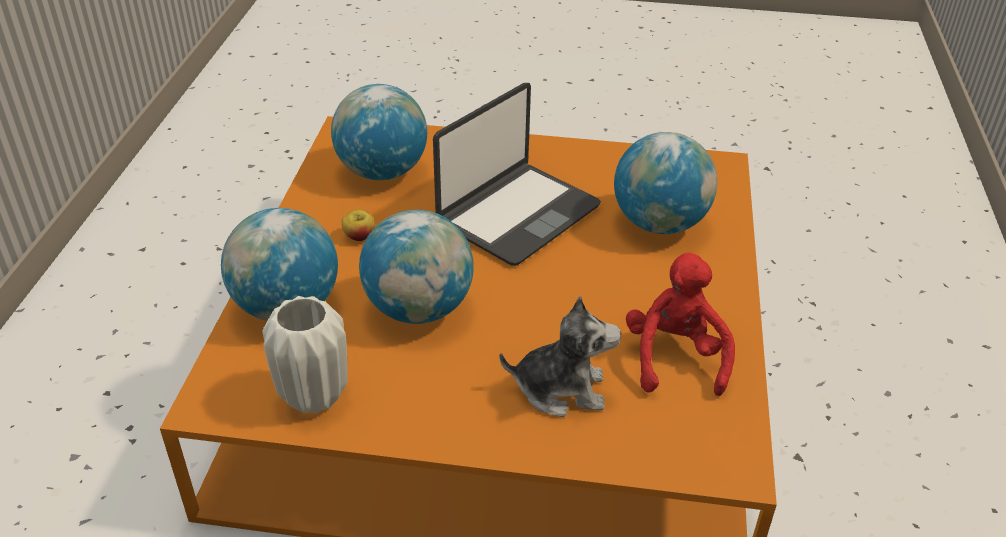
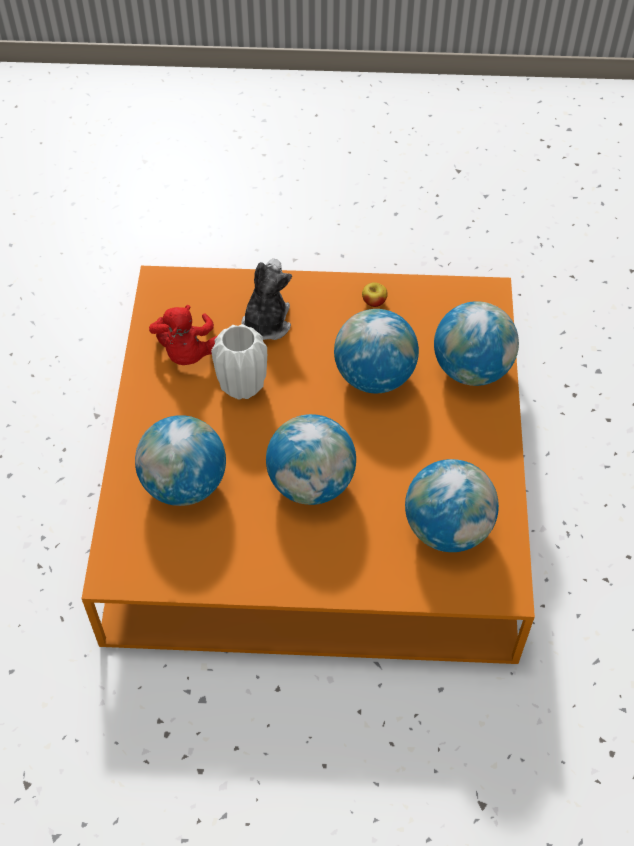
camera: 175 degrees right, 15 degrees up
white vase [262,296,348,414] -> white vase moved to [211,324,267,400]
apple [341,210,375,241] -> apple moved to [362,282,388,307]
laptop [433,83,601,266] -> globe [266,414,356,505]
plush toy [500,296,621,417] -> plush toy turned 105 degrees clockwise [242,259,292,340]

